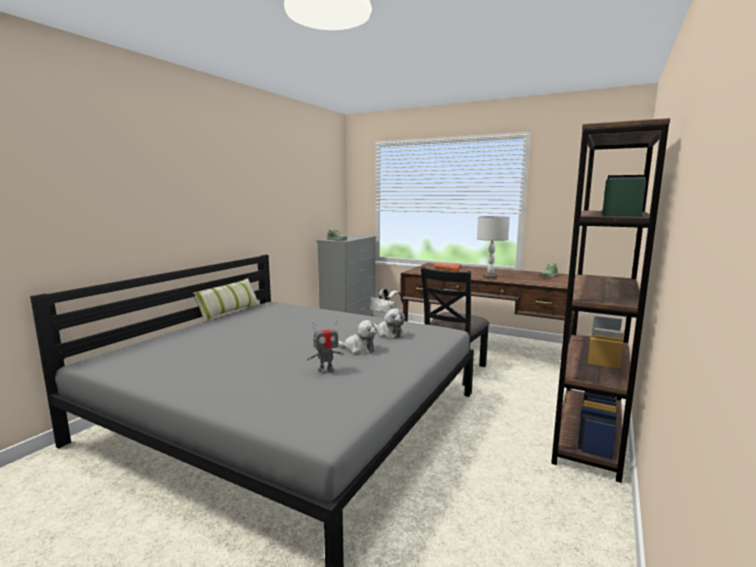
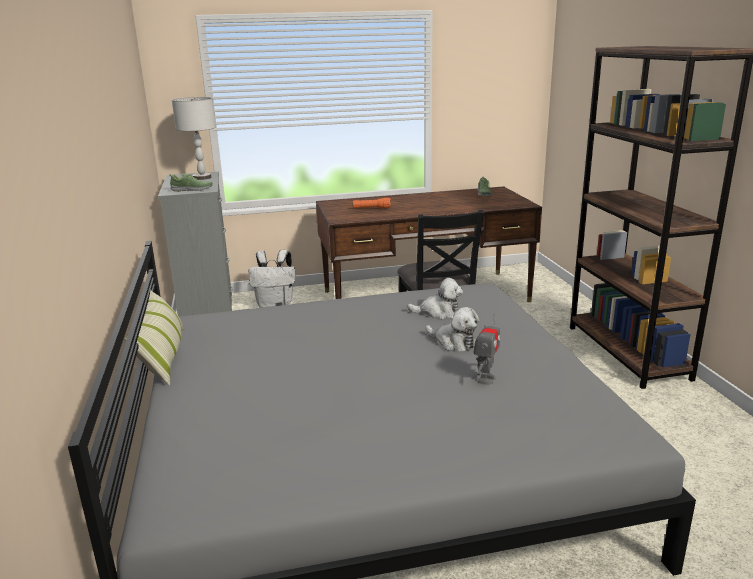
camera: 40 degrees left, 10 degrees up
plush toy [338,320,377,354] -> plush toy turned 60 degrees clockwise [426,307,479,352]
grey table lamp [477,216,510,279] -> grey table lamp moved to [172,97,216,180]

